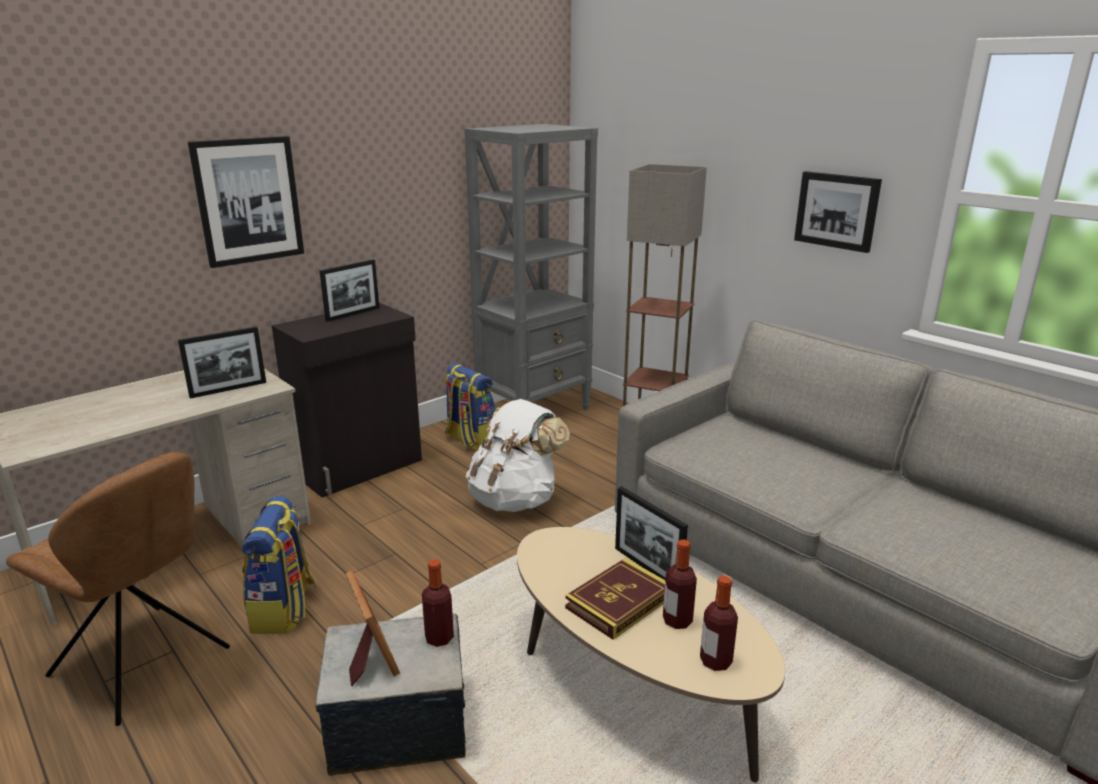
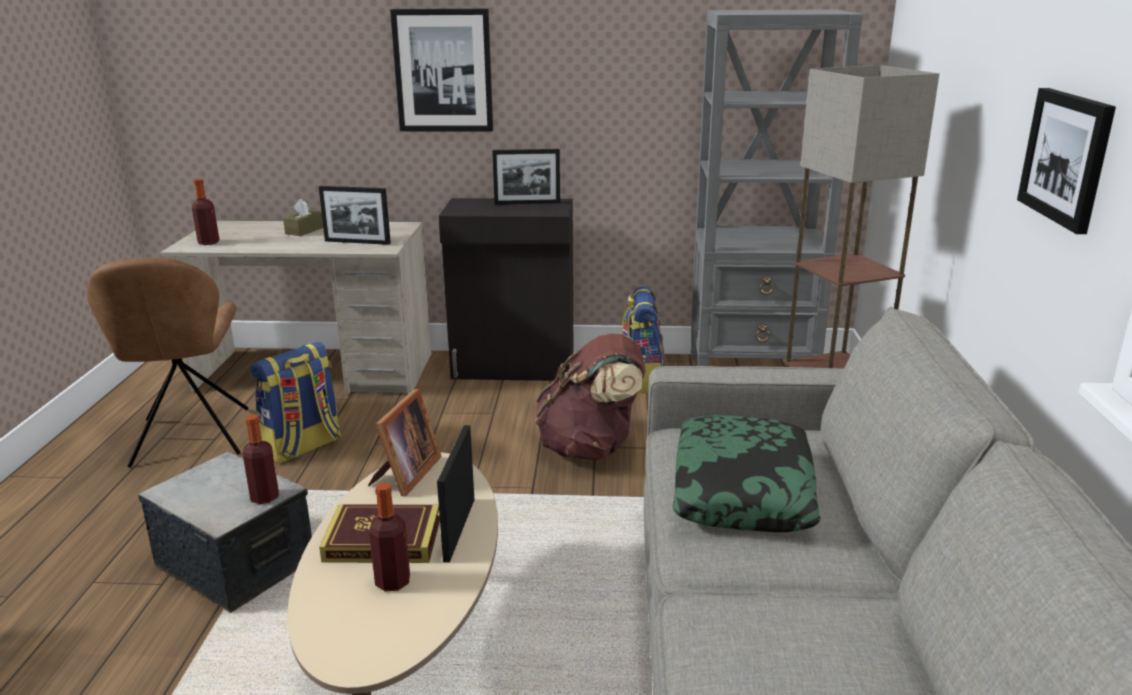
camera: 45 degrees right, 0 degrees up
picture frame [346,570,400,686] -> picture frame moved to [368,389,442,496]
white backpack [466,399,570,512] -> brown backpack [535,333,646,460]
bottle [700,576,738,671] -> bottle moved to [192,179,219,245]
none -> brown tissue box [283,199,323,236]
none -> pillow [672,415,821,532]

